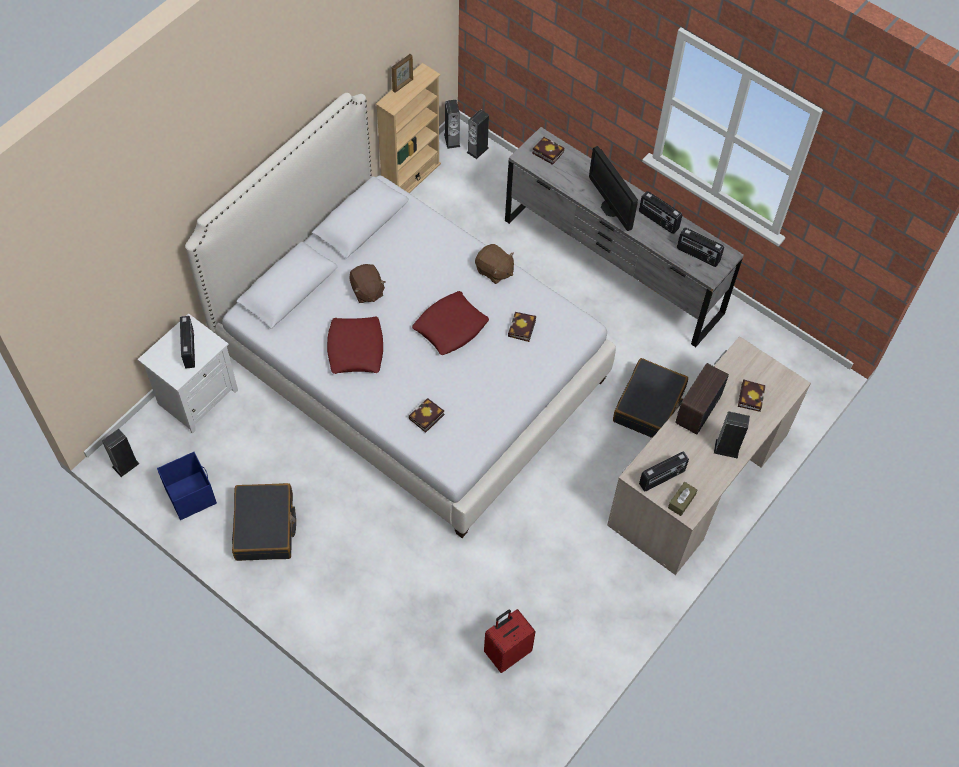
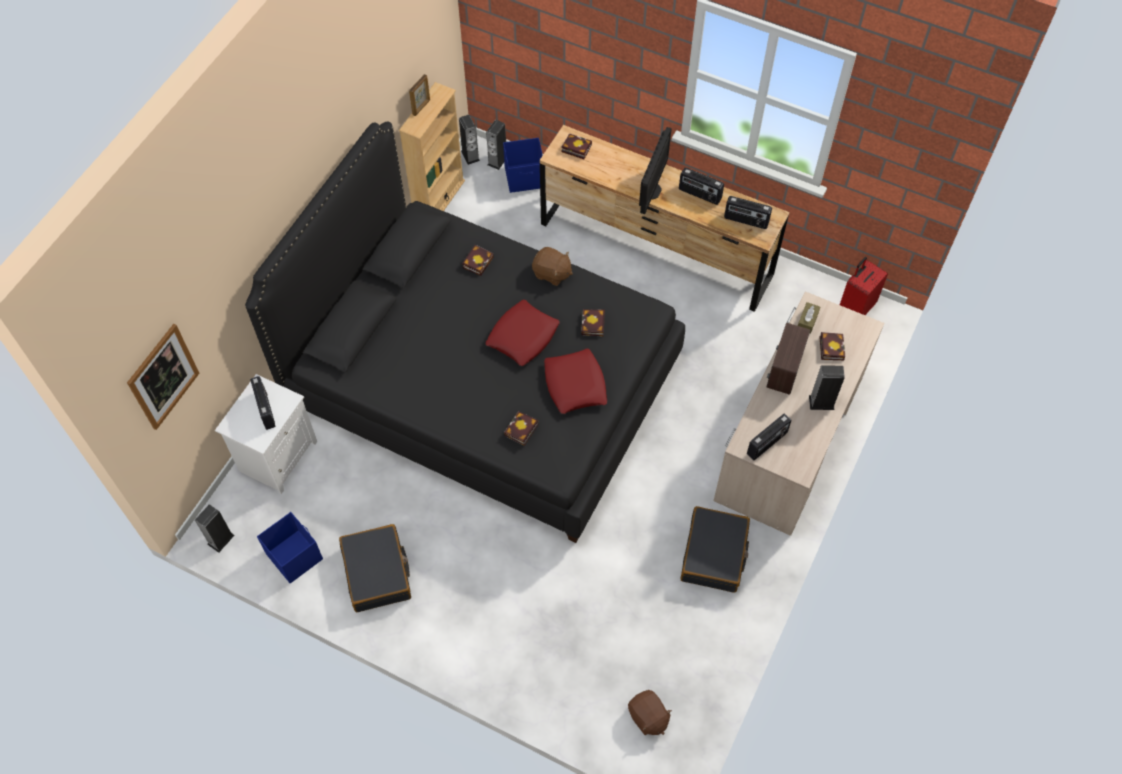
camera: 10 degrees left, 0 degrees up
white bed [185,93,616,538] -> black bed [245,122,685,543]
red pillow [327,317,383,374] -> red pillow moved to [544,349,608,414]
brown plush toy [349,264,385,303] -> brown plush toy moved to [628,690,672,735]
red suitcase [484,609,536,673] -> red suitcase moved to [840,257,888,315]
grey dresser [505,127,744,347] -> brown dresser [540,125,789,312]
monitor [589,146,638,231] -> monitor turned 120 degrees counterclockwise [639,127,671,214]
black suitcase [613,358,688,438] -> black suitcase moved to [681,506,750,593]
brown tissue box [668,482,697,516] -> brown tissue box moved to [798,302,820,334]
none -> picture [127,324,199,430]
none -> book [462,245,493,276]
none -> blue storage box [503,138,543,193]

